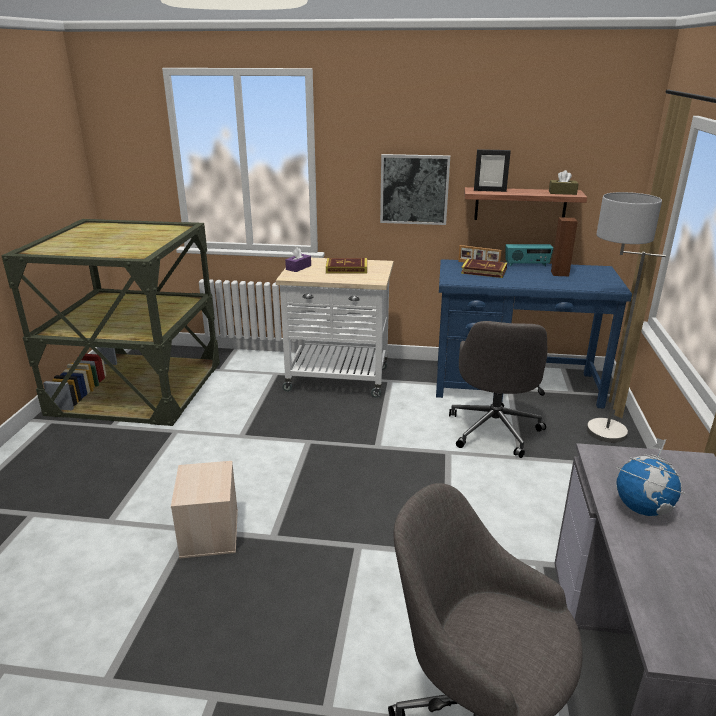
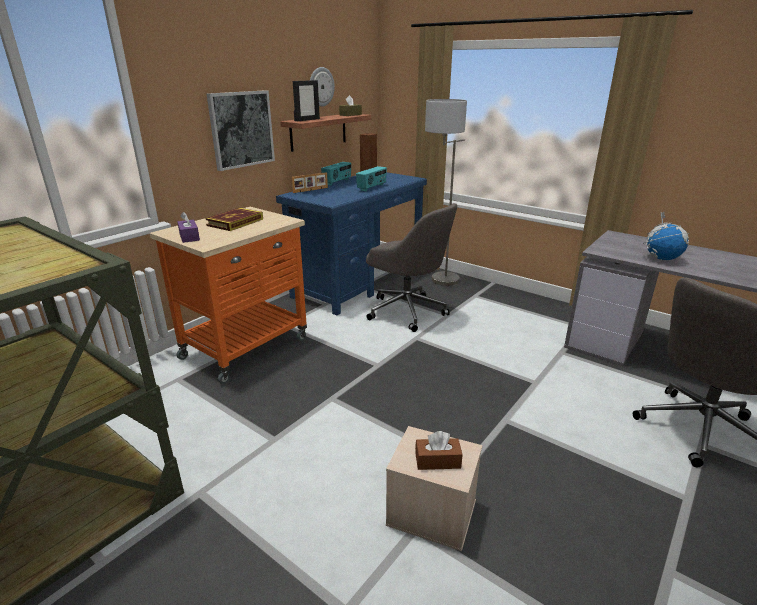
camera: 60 degrees left, 0 degrees up
white cart [276,258,393,398] -> orange cart [149,207,307,384]
book [461,259,507,278] -> none
none -> wall clock [310,67,335,107]
none -> radio [356,166,387,191]
none -> brown tissue box [415,431,463,470]

